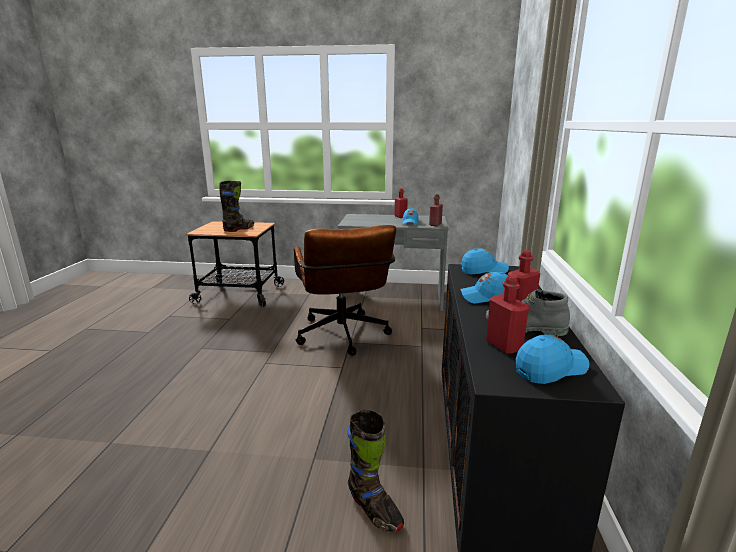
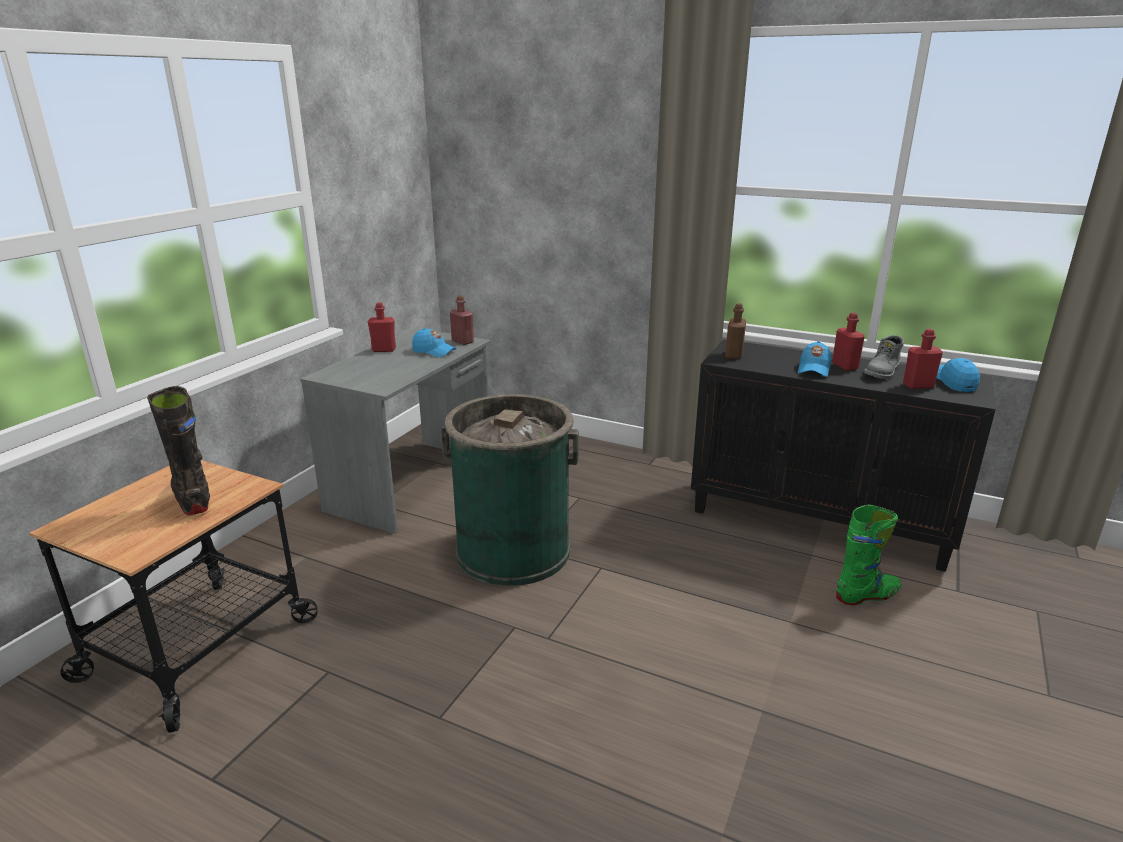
camera: 70 degrees left, 5 degrees up
brown office chair [294,225,396,356] -> green trash can [441,394,579,586]
black boot [348,409,404,532] -> green boot [836,505,902,605]
blue cap [461,248,509,274] -> brown bottle [725,303,746,359]

